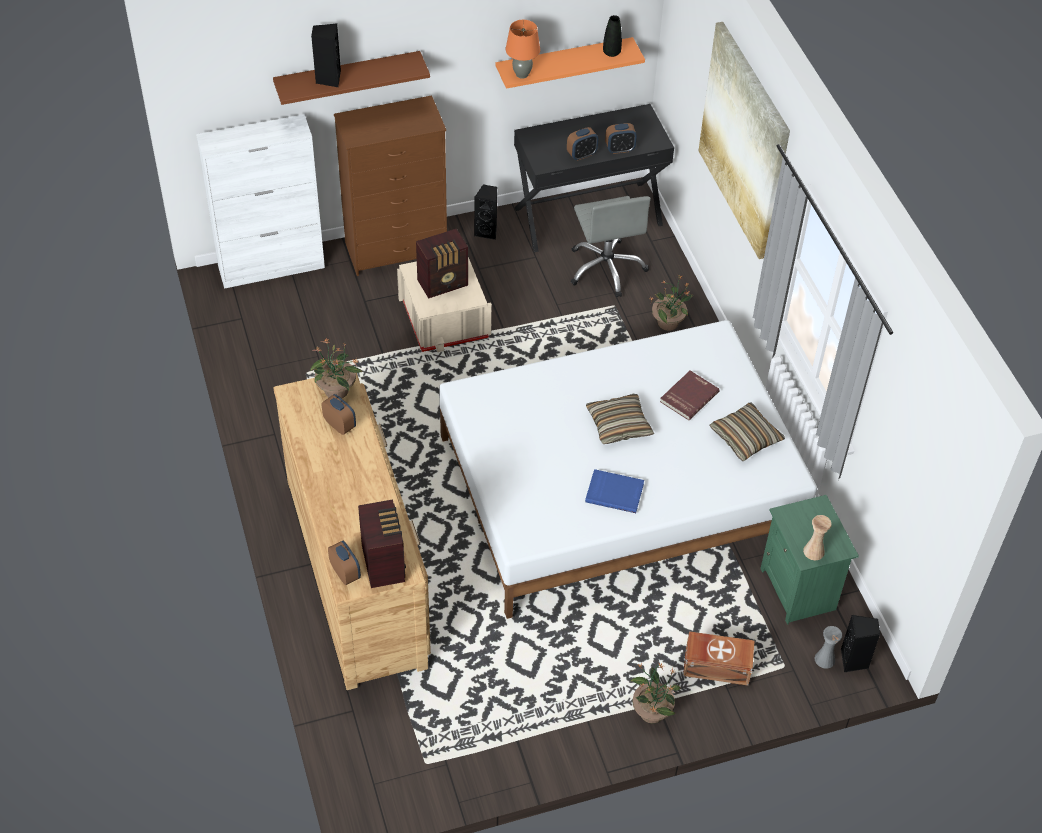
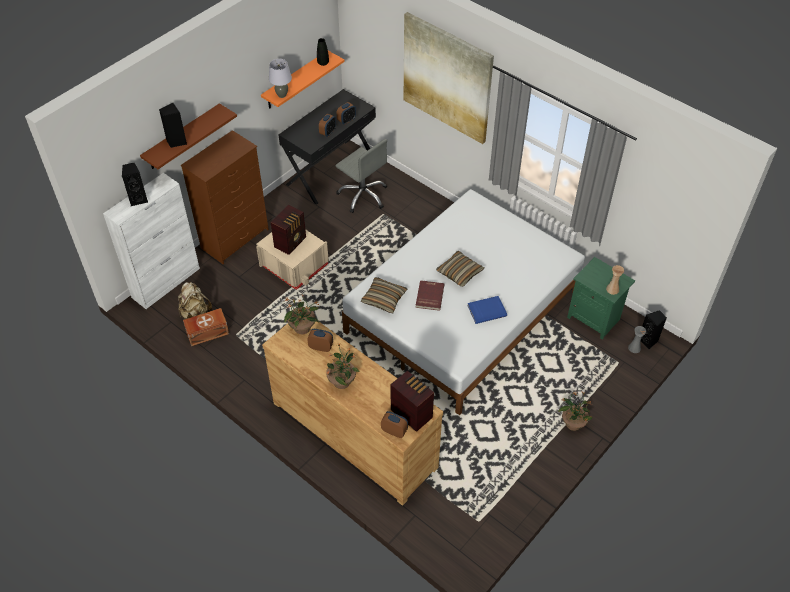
camera: 30 degrees left, 0 degrees up
black speaker [474,184,497,240] -> black speaker moved to [122,163,148,206]
orange table lamp [506,20,540,79] -> grey table lamp [269,59,292,98]
potted plant [650,275,694,331] -> potted plant moved to [327,343,360,389]
red book [660,370,720,420] -> red book moved to [415,280,444,311]
brown storage box [683,631,755,686] -> brown storage box moved to [183,308,229,346]
pillow [710,403,785,462] -> pillow moved to [361,277,407,313]
none -> beige backpack [178,282,212,319]

